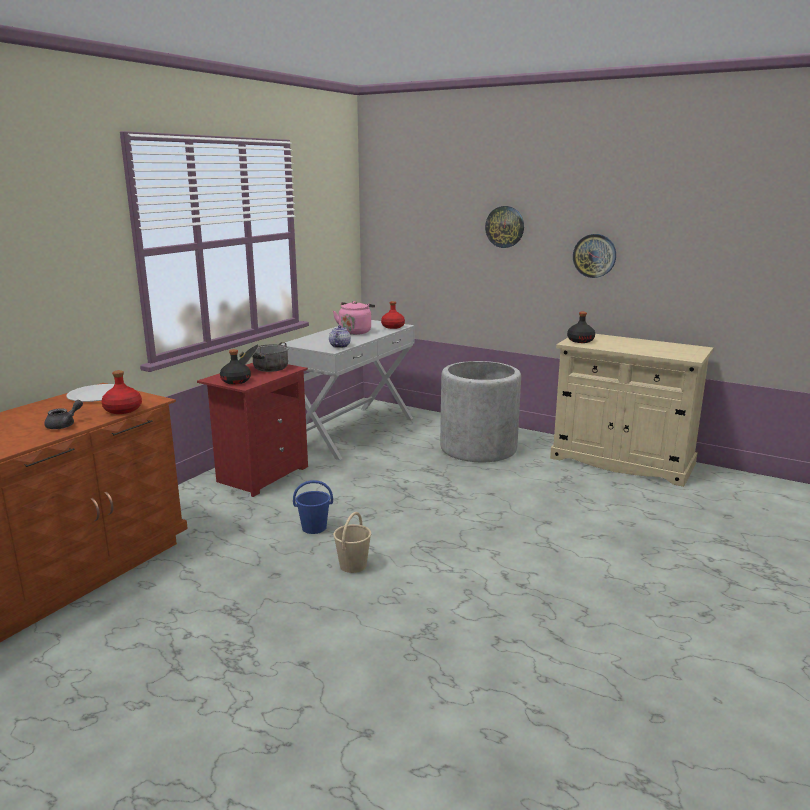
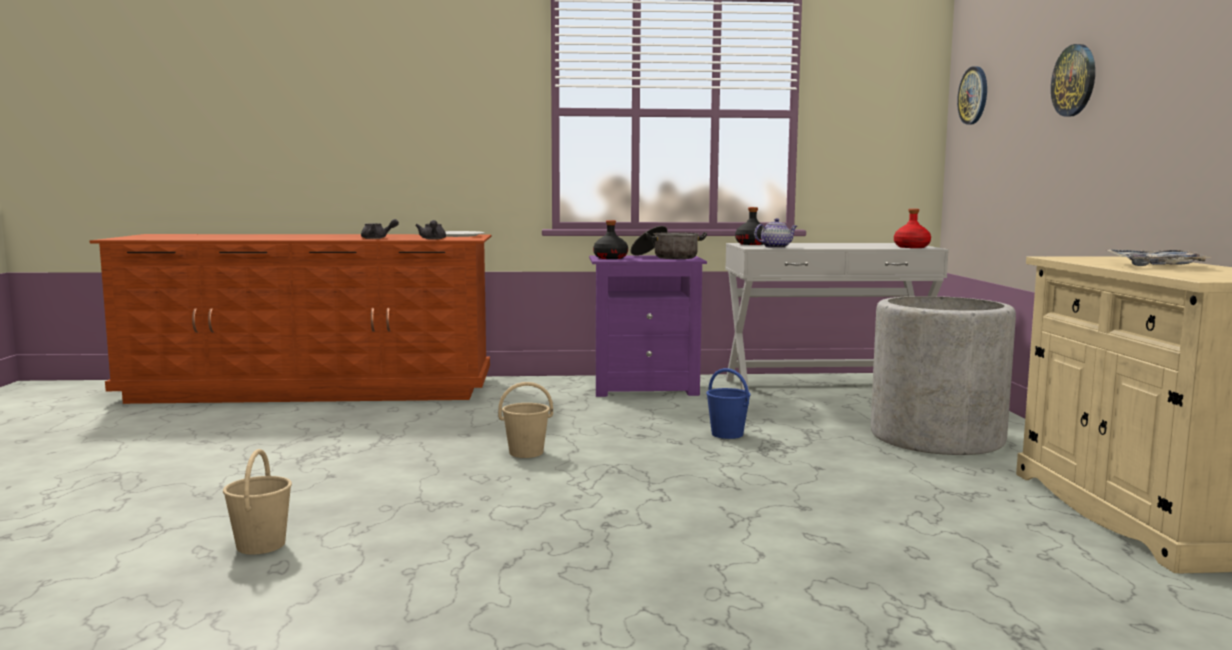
camera: 55 degrees right, 10 degrees down
red bottle [101,370,142,414] -> grey teapot [415,220,446,239]
red nightstand [197,363,308,497] -> purple nightstand [589,255,707,397]
blue bucket [293,480,333,534] -> blue bucket moved to [706,368,751,439]
pink kettle [333,301,375,335] -> none
black bottle [567,312,595,343] -> black bottle moved to [735,207,763,245]
wall clock [573,234,616,278] -> wall clock moved to [957,66,987,125]
none -> beige bucket [223,449,292,555]
none -> tray [1107,249,1211,266]

